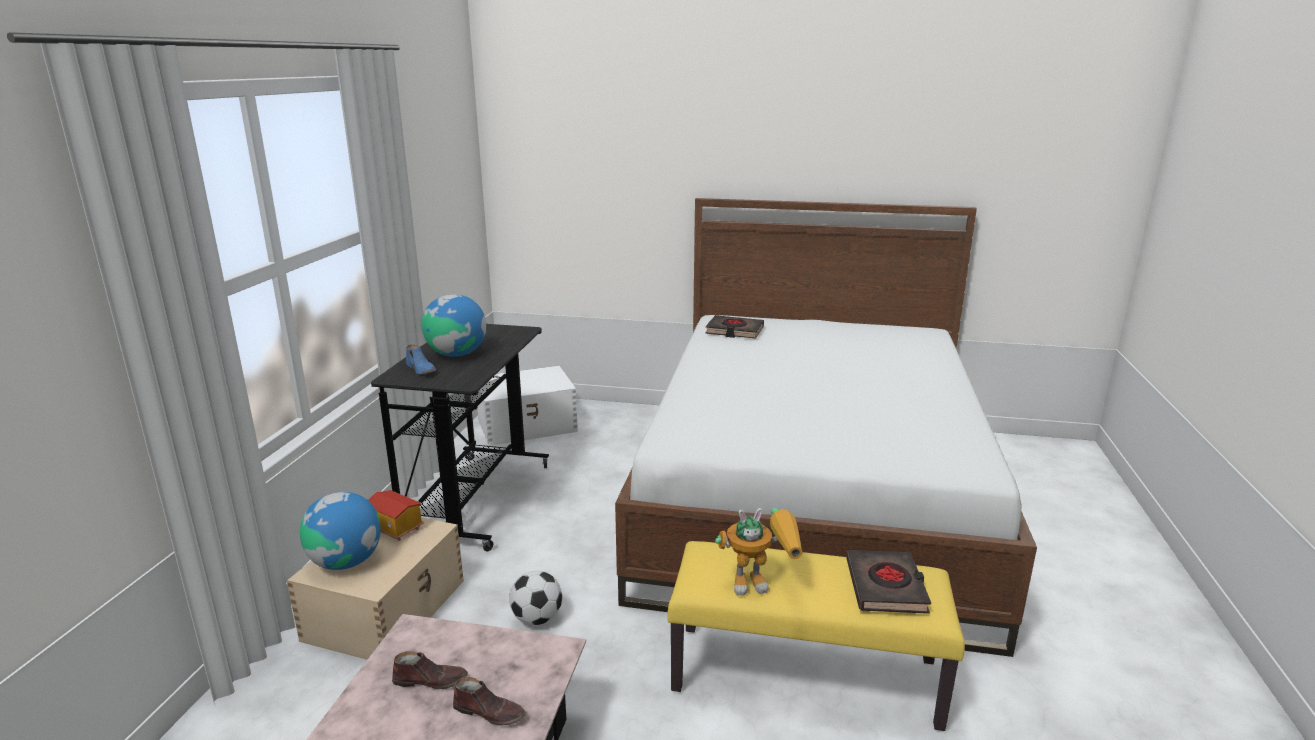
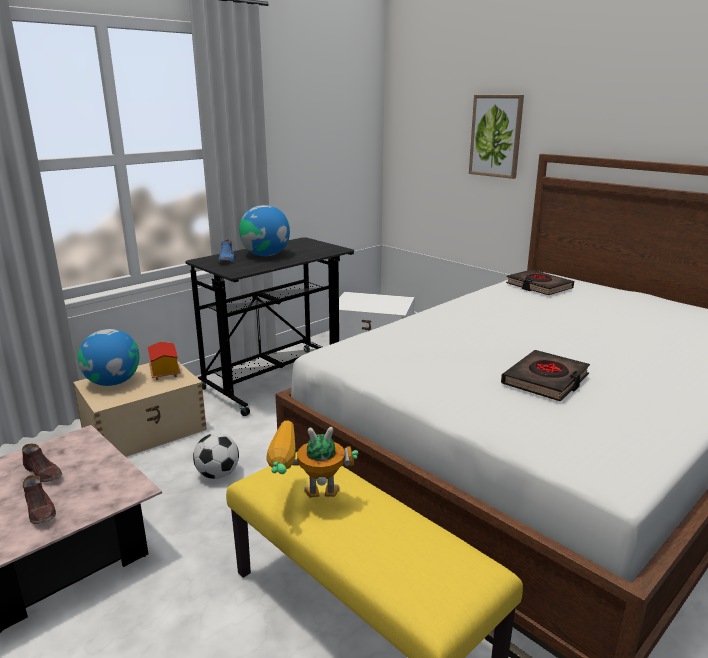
camera: 35 degrees right, 0 degrees up
toy robot [715,508,803,596] -> toy robot turned 150 degrees clockwise [266,420,358,498]
black book [847,550,931,614] -> black book moved to [501,350,590,402]
none -> picture [469,95,524,179]

